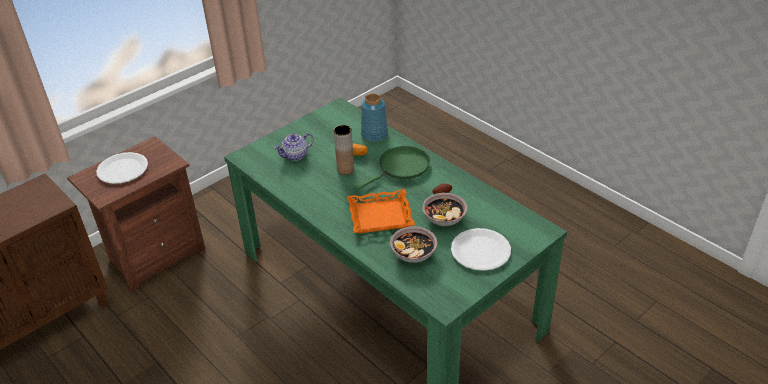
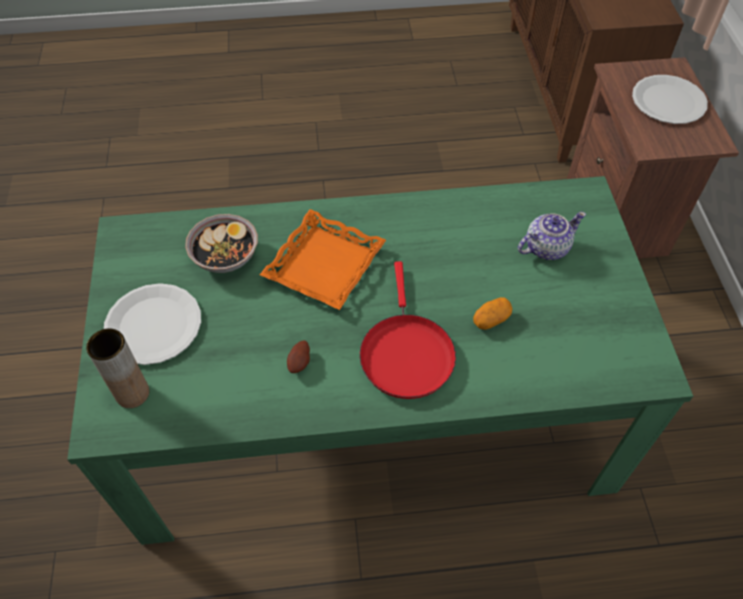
camera: 125 degrees right, 15 degrees up
teapot [274,133,314,161] -> teapot turned 60 degrees clockwise [518,212,586,260]
brown vase [334,125,354,175] -> brown vase moved to [86,329,149,408]
green frying pan [355,146,430,191] -> red frying pan [360,261,456,399]
blue vase [361,94,388,142] -> none
bowl [422,193,467,226] -> none

